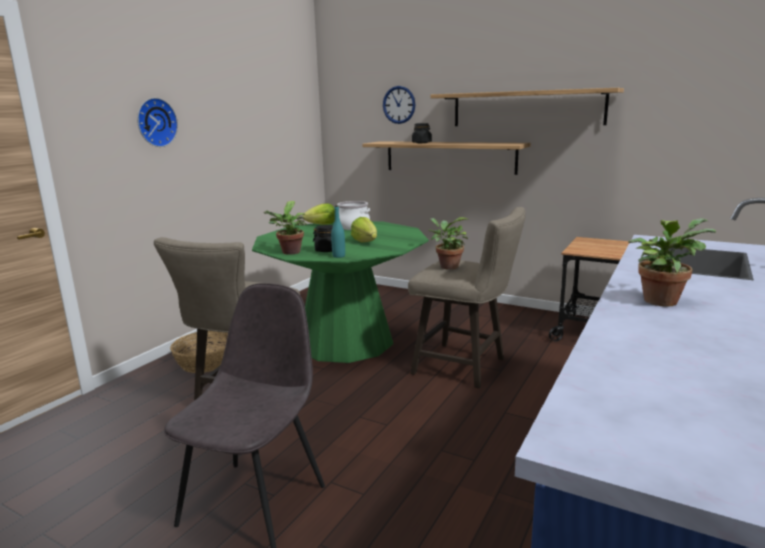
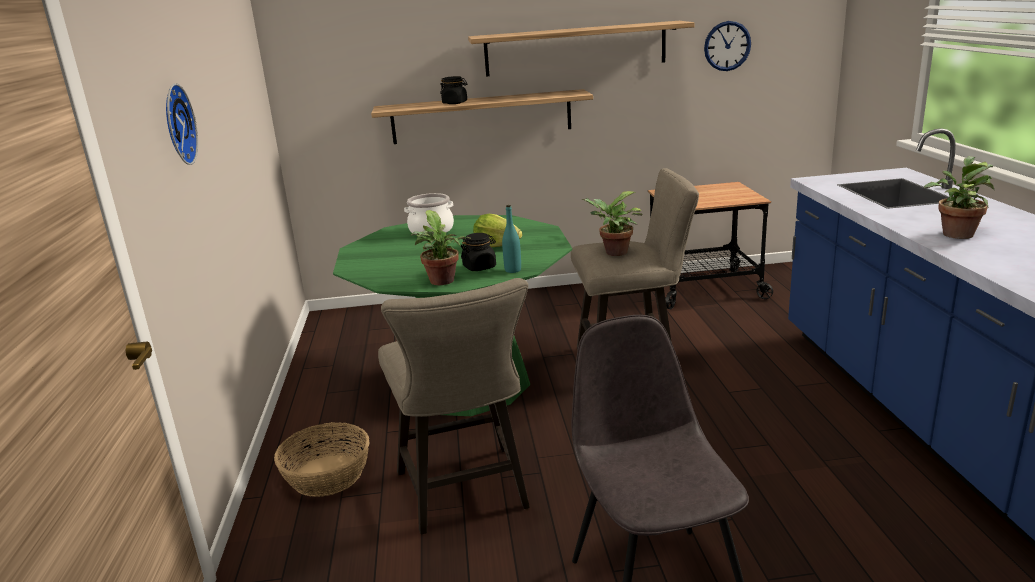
camera: 35 degrees left, 5 degrees up
lettuce [303,204,335,225] -> none
wall clock [383,86,415,124] -> wall clock moved to [704,21,751,71]

